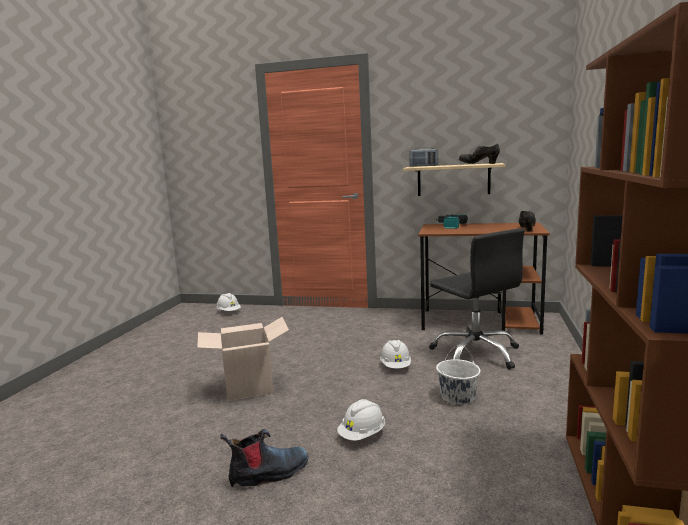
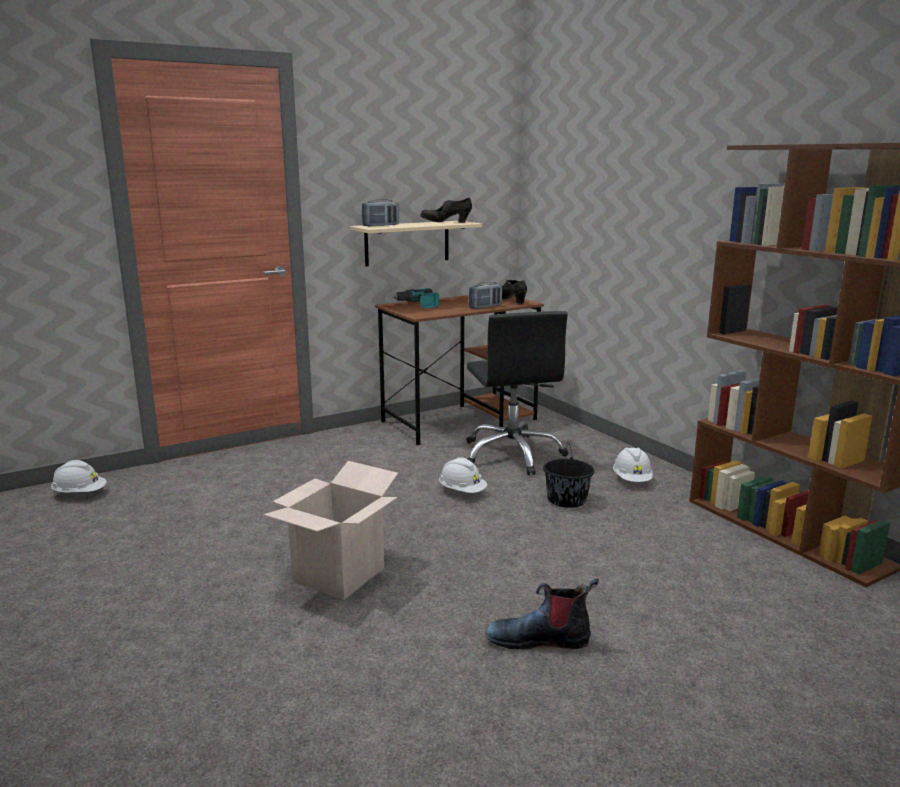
camera: 45 degrees left, 5 degrees up
boot [220,429,308,487] -> boot turned 105 degrees counterclockwise [485,578,599,650]
white hard hat [337,399,385,441] -> white hard hat moved to [613,447,653,482]
black office chair [429,228,525,370] -> black office chair turned 60 degrees clockwise [467,311,568,475]
white bucket [436,345,480,404] -> black bucket [543,442,595,508]
none -> radio [469,282,502,309]

